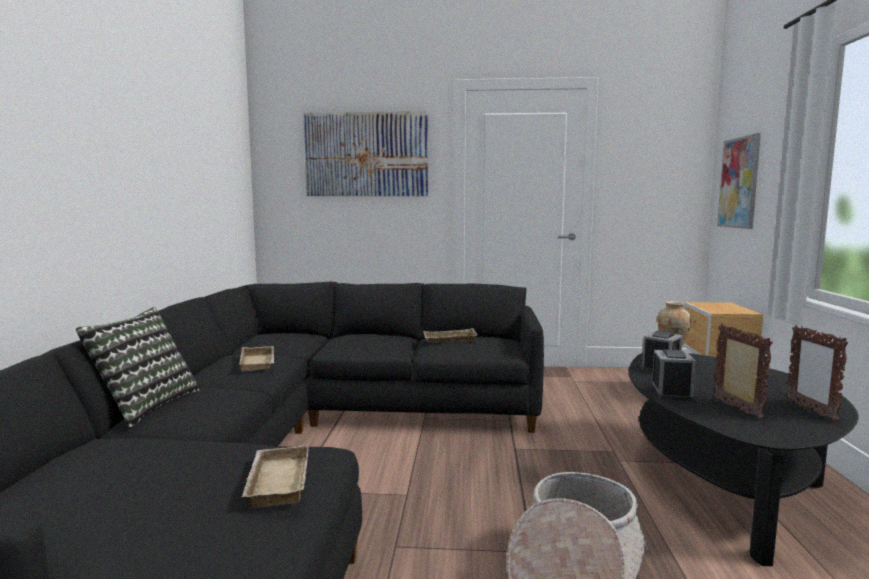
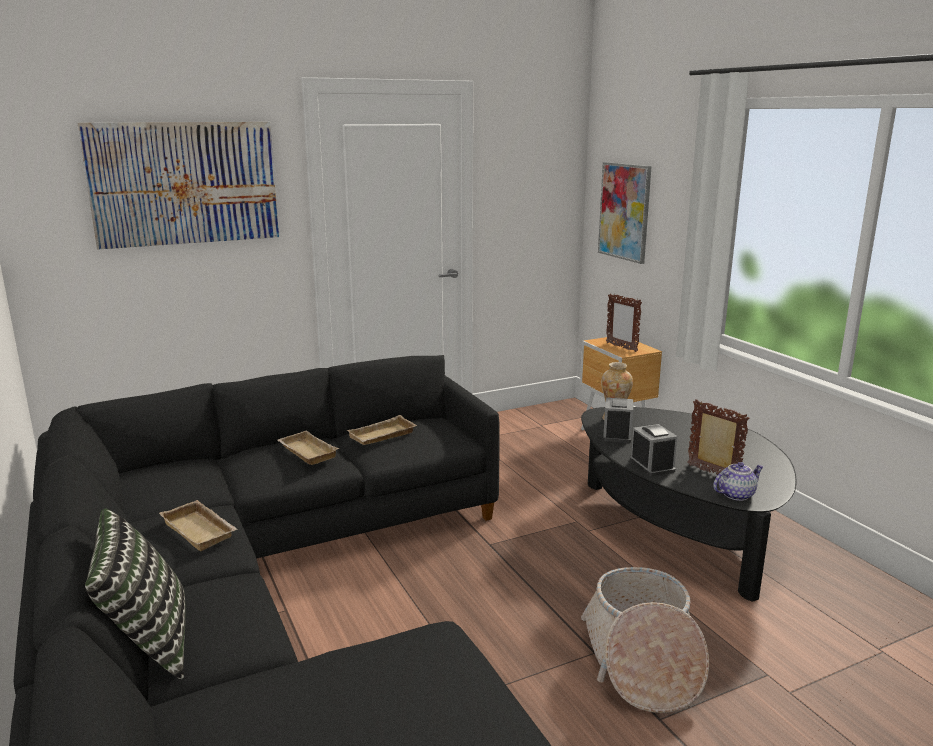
camera: 30 degrees left, 10 degrees up
beige tray [242,445,309,507] -> beige tray moved to [277,430,339,465]
picture frame [787,325,848,422] -> picture frame moved to [606,293,642,352]
none -> teapot [713,462,764,501]

